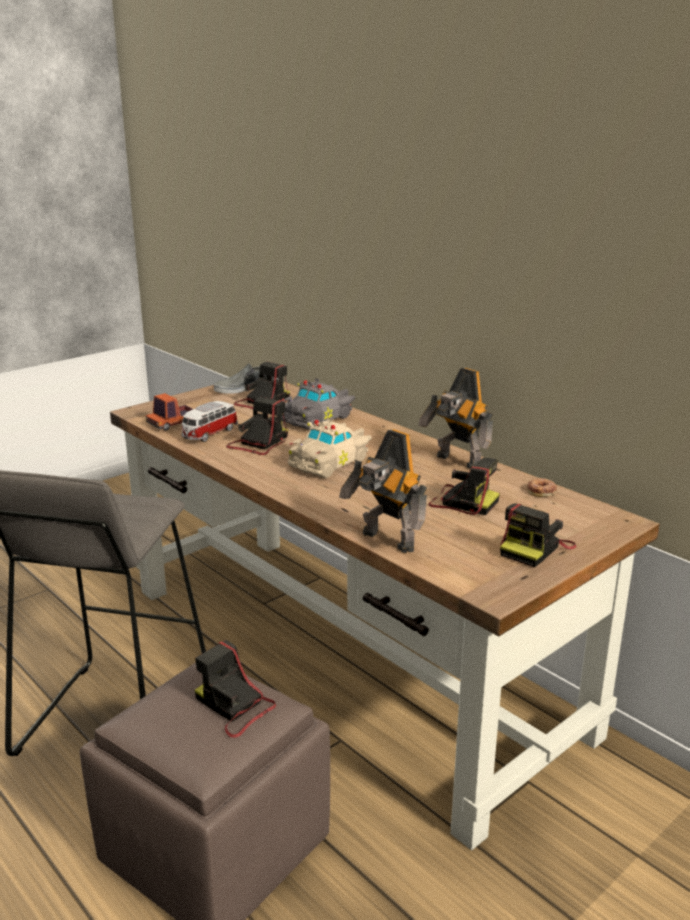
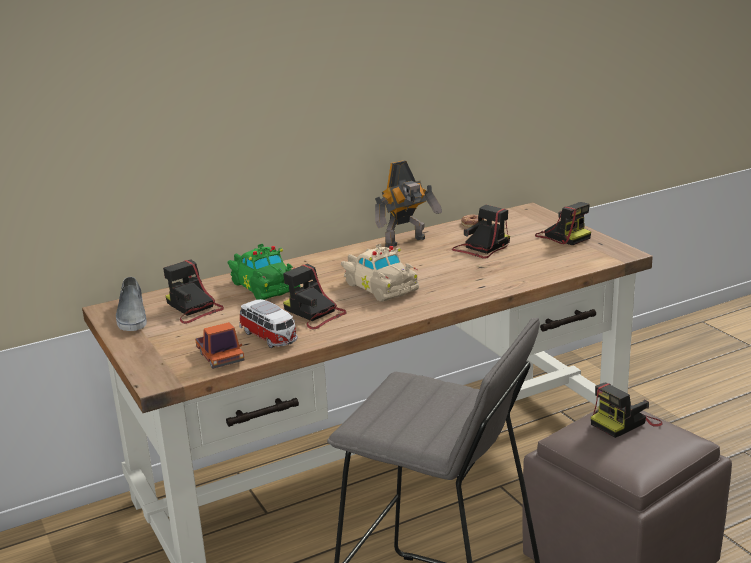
camera: 75 degrees left, 0 degrees up
grey toy car [281,378,355,430] -> green toy car [228,244,300,300]
toy robot [339,429,427,553] -> none

